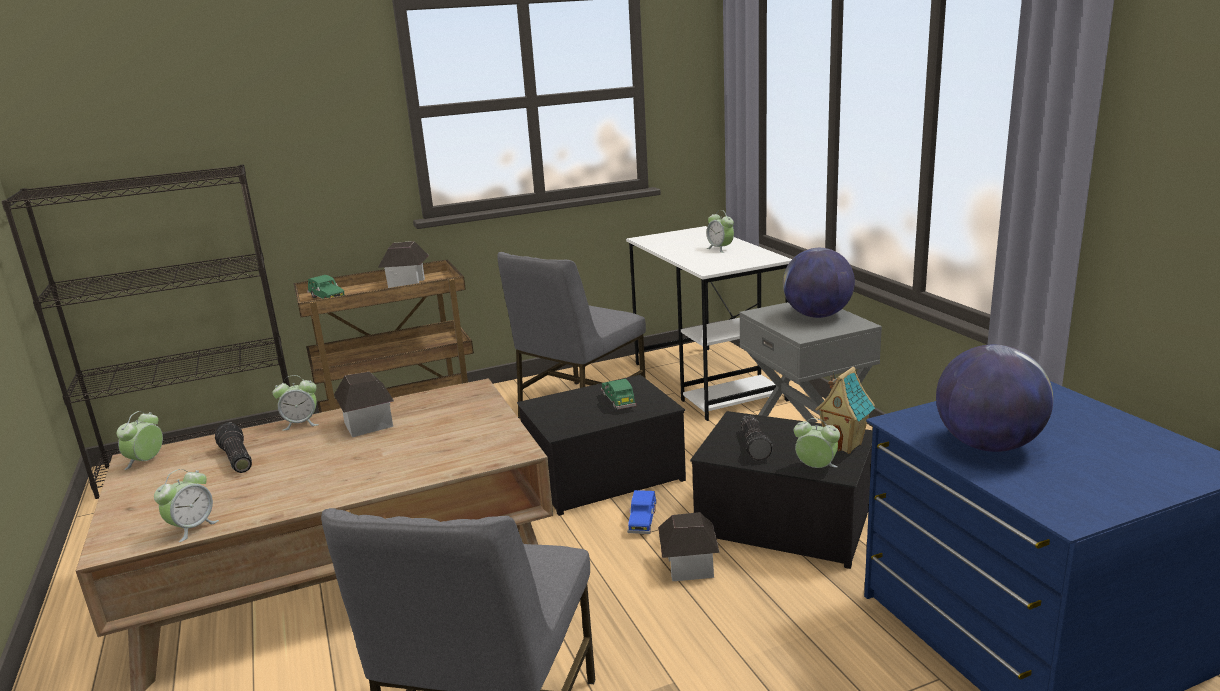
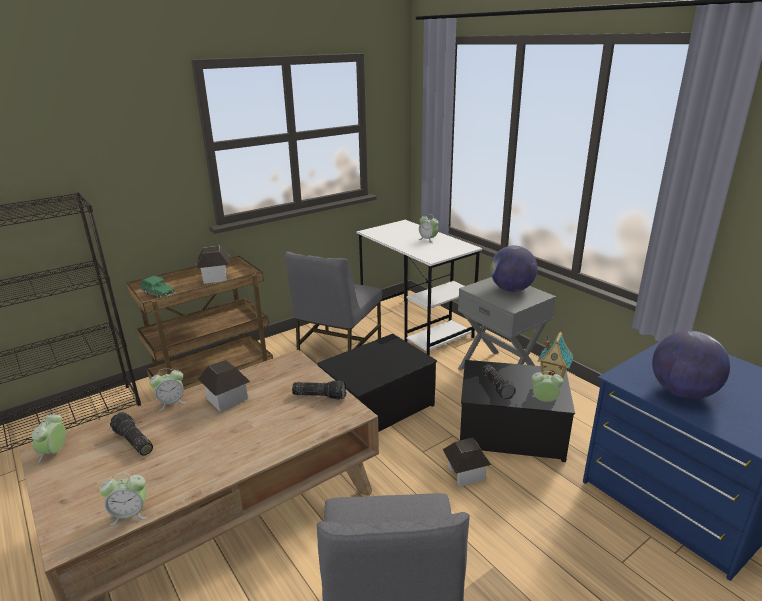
camera: 15 degrees left, 5 degrees up
alarm clock [154,469,219,542] -> alarm clock turned 60 degrees clockwise [100,472,147,525]
green toy car [601,379,636,410] -> none
blue toy car [627,490,657,534] -> none
none -> flashlight [292,380,347,400]

